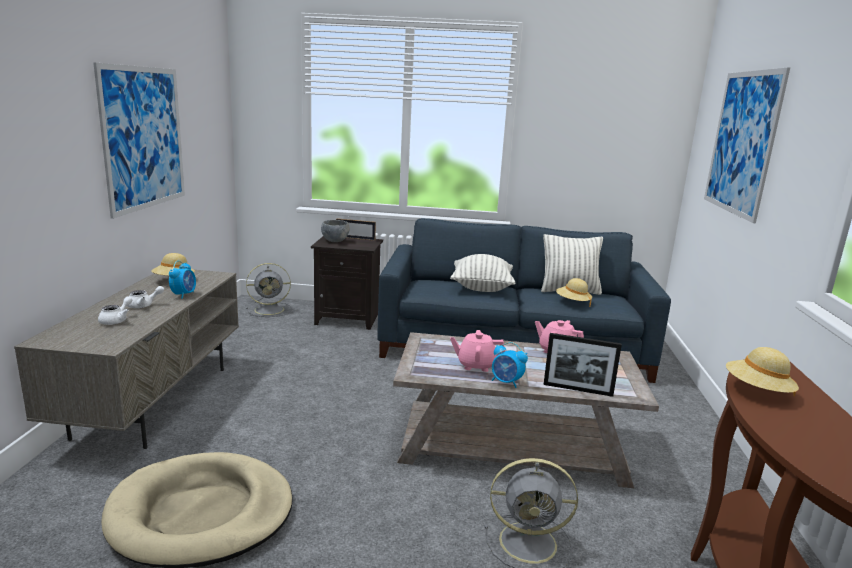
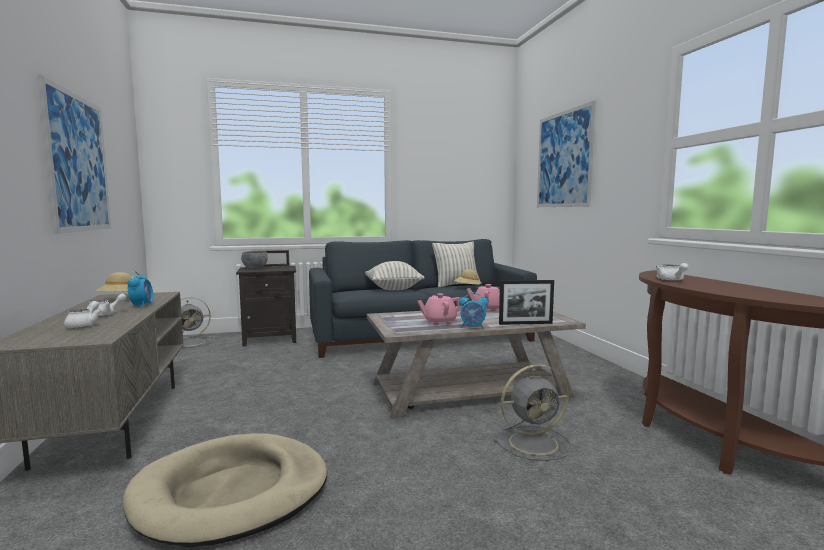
camera: 20 degrees left, 10 degrees down
beige hat [726,347,799,396] -> white teapot [656,263,688,281]

